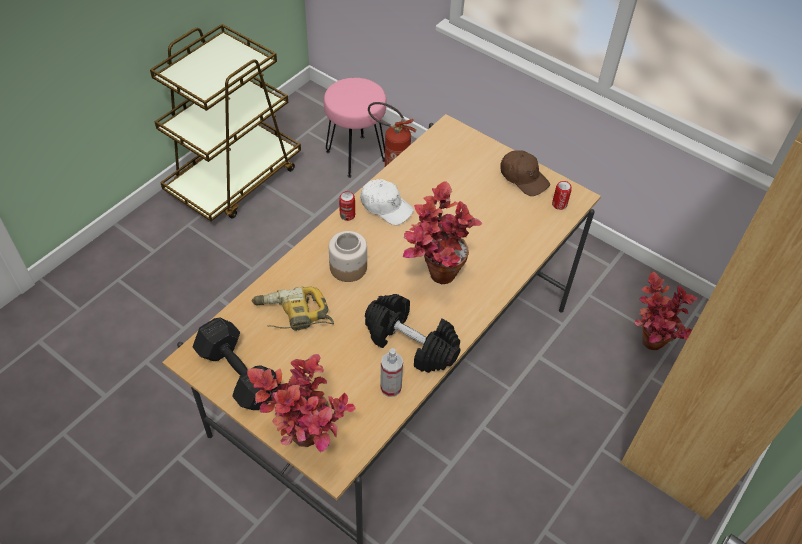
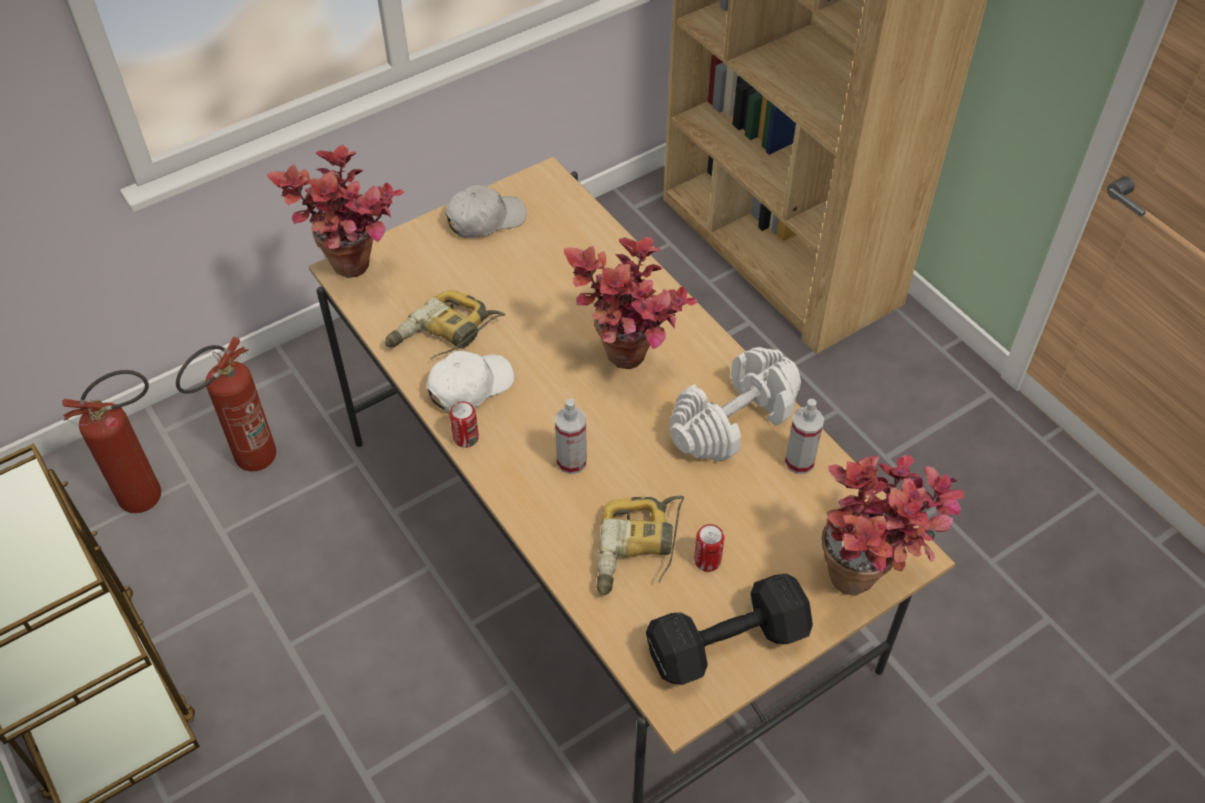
camera: 70 degrees left, 0 degrees up
pink stool [324,78,387,178] -> fire extinguisher [62,370,161,513]
jar [329,231,367,282] -> spray bottle [555,398,587,474]
black dumbbell [365,294,461,373] -> white dumbbell [670,347,801,462]
brown cap [500,150,550,196] -> white cap [445,184,526,238]
can [552,181,572,210] -> can moved to [694,524,725,572]
potted plant [634,272,698,350] -> potted plant moved to [267,145,404,278]
none -> power drill [385,290,505,360]

